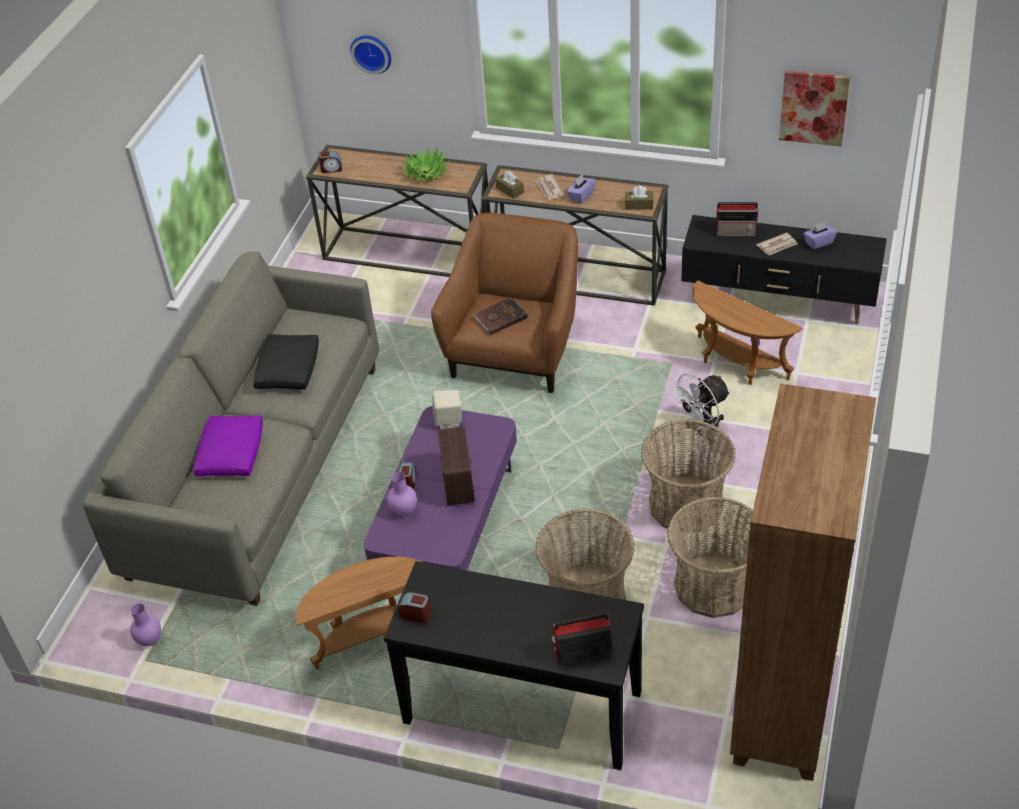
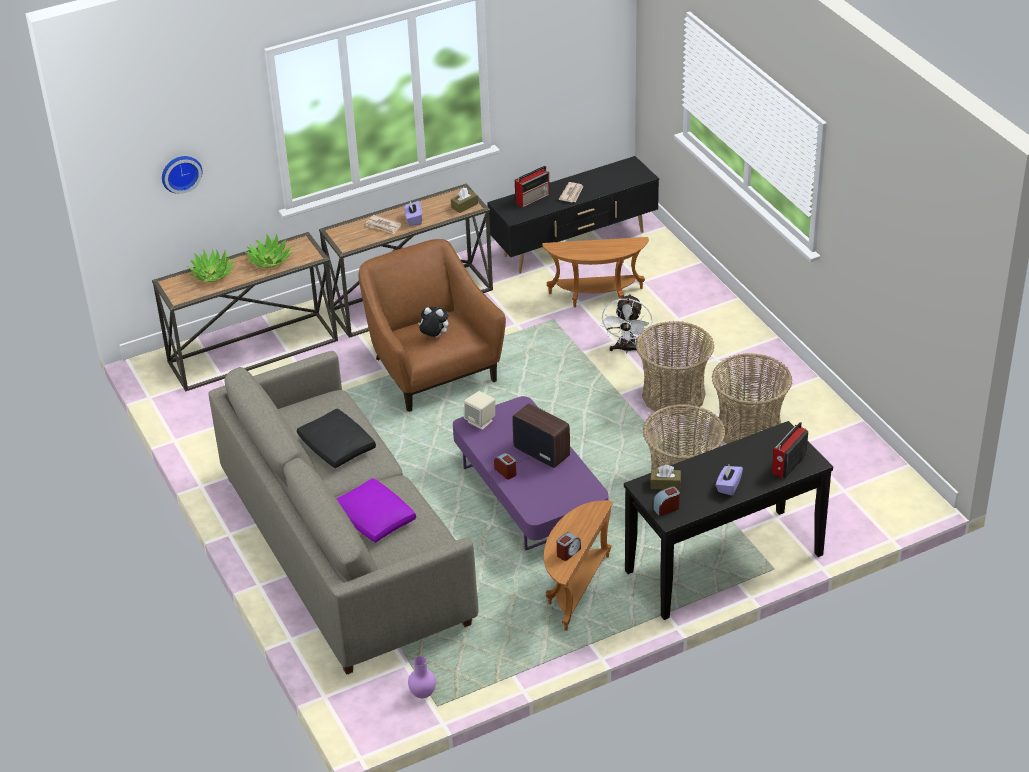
camera: 45 degrees left, 5 degrees down
alarm clock [318,151,342,173] -> alarm clock moved to [557,532,581,561]
purple vase [387,472,417,516] -> none
brown book [472,297,528,335] -> plush toy [418,307,449,337]
brown tissue box [495,171,524,199] -> brown tissue box moved to [650,465,681,490]
brown bookcase [730,384,876,781] -> none
picture [779,71,850,147] -> none
purple tissue box [804,222,837,249] -> purple tissue box moved to [716,465,743,496]
none -> potted plant [187,249,236,282]

